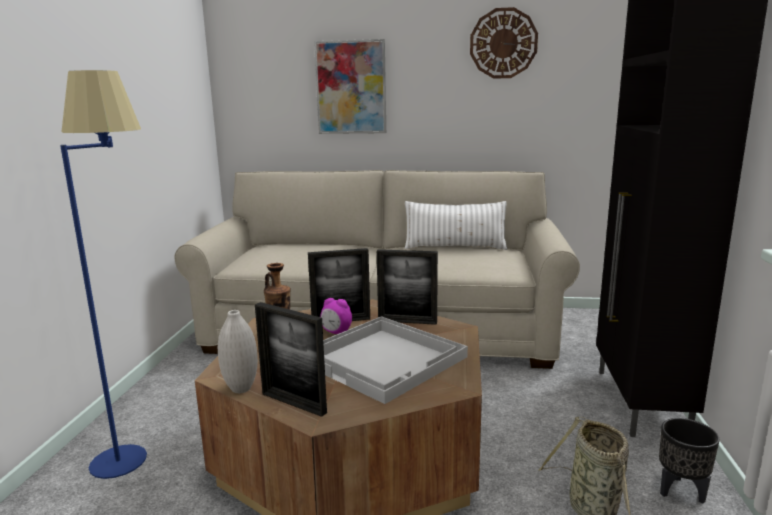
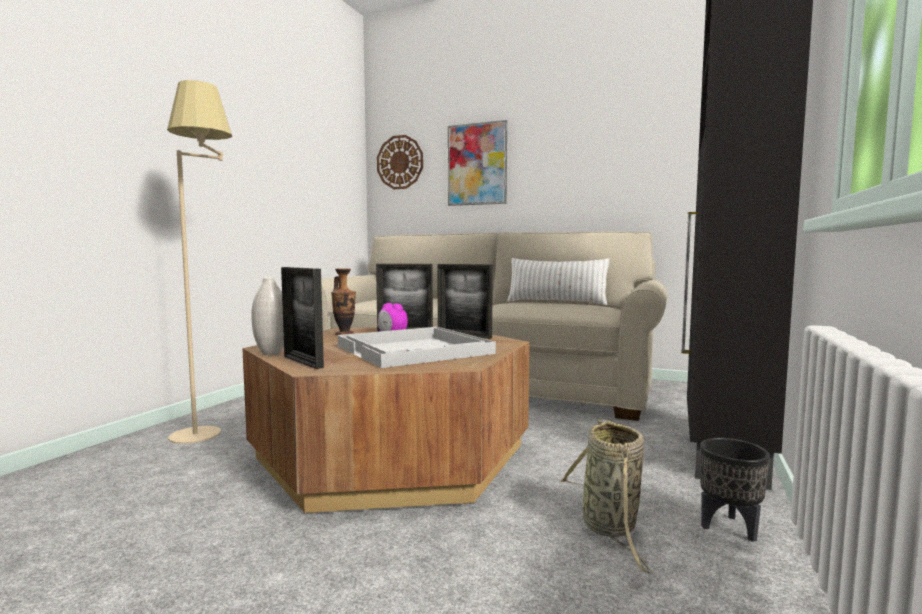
camera: 15 degrees right, 10 degrees down
blue floor lamp [60,70,147,479] -> beige floor lamp [167,80,232,444]
wall clock [470,7,538,79] -> wall clock moved to [377,135,423,189]

